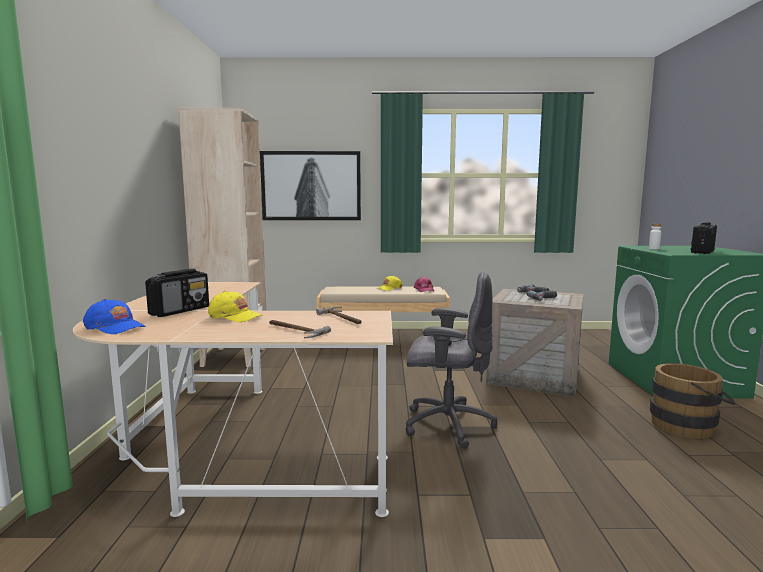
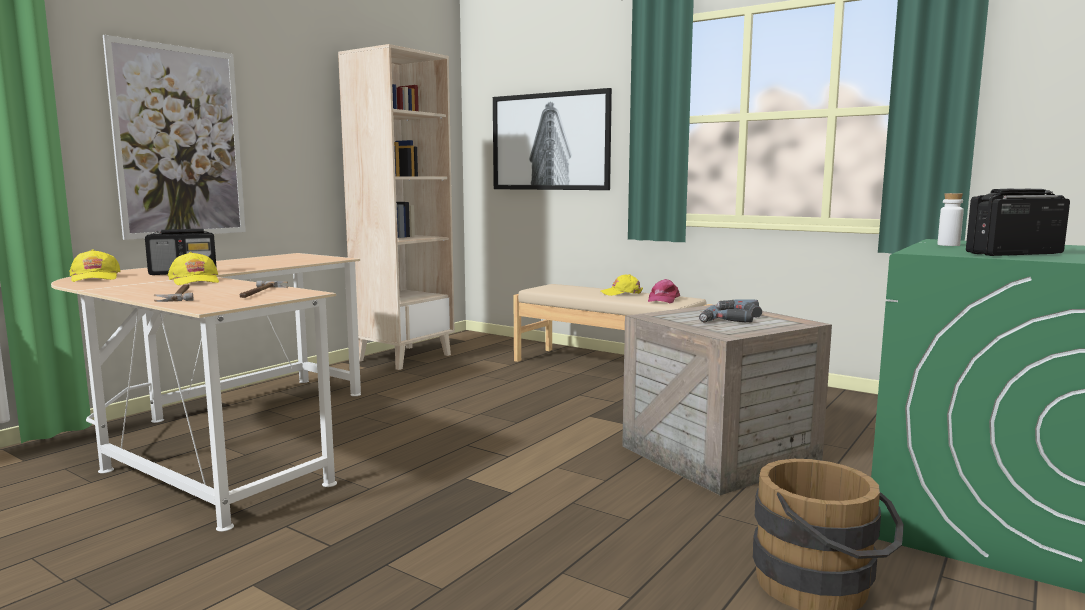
camera: 35 degrees right, 0 degrees up
blue cap [83,299,146,334] -> yellow cap [69,250,121,282]
grey office chair [406,272,497,449] -> none
none -> picture [103,35,246,240]

